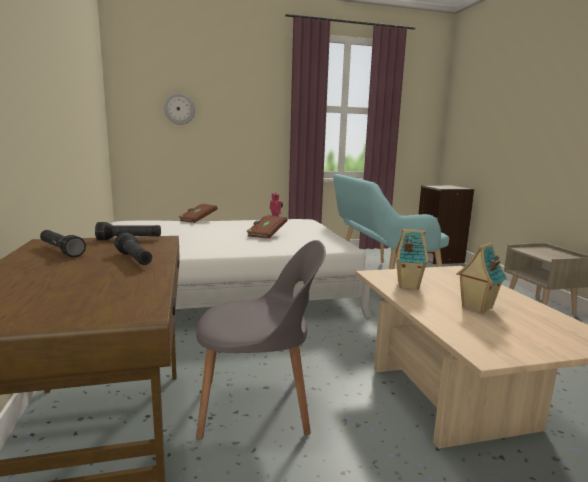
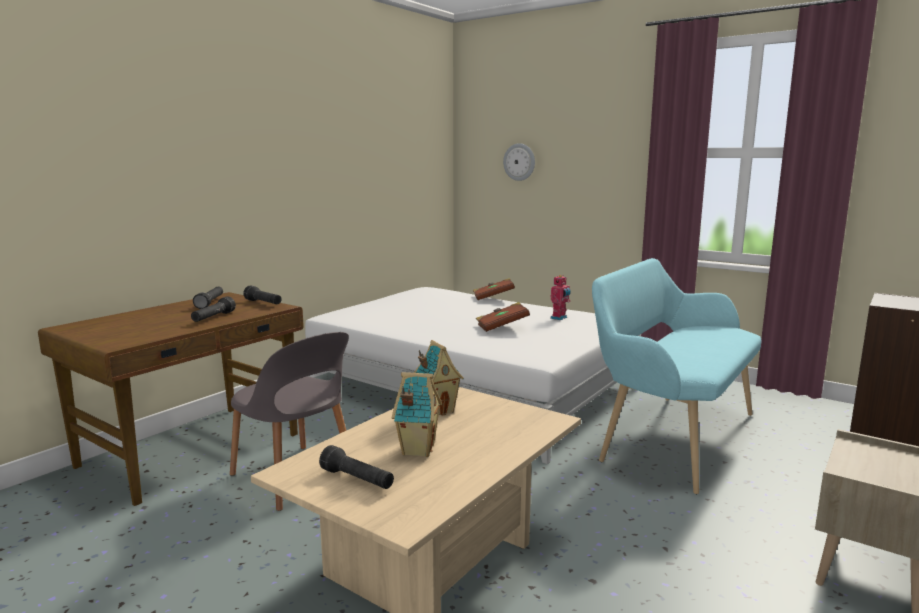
camera: 50 degrees right, 0 degrees up
none -> black flashlight [319,445,394,489]

